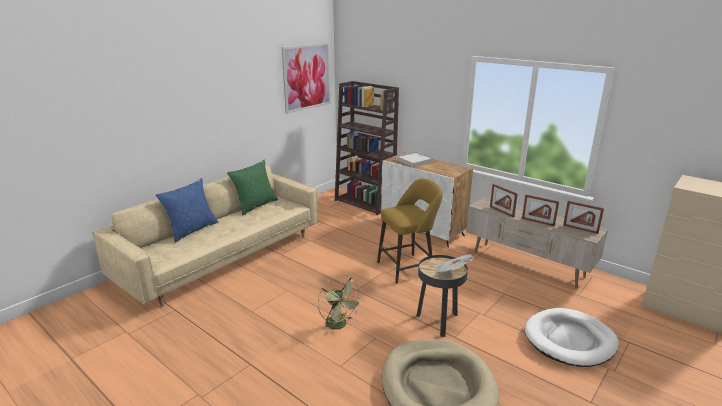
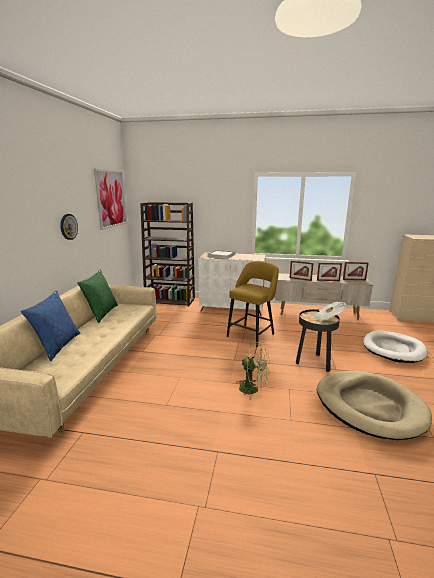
camera: 30 degrees left, 5 degrees down
none -> wall clock [60,214,78,240]

